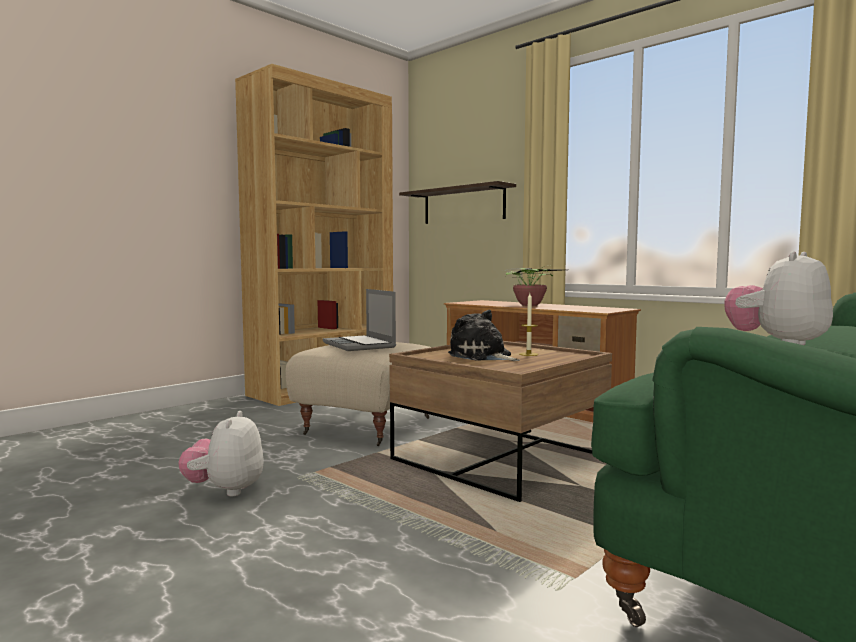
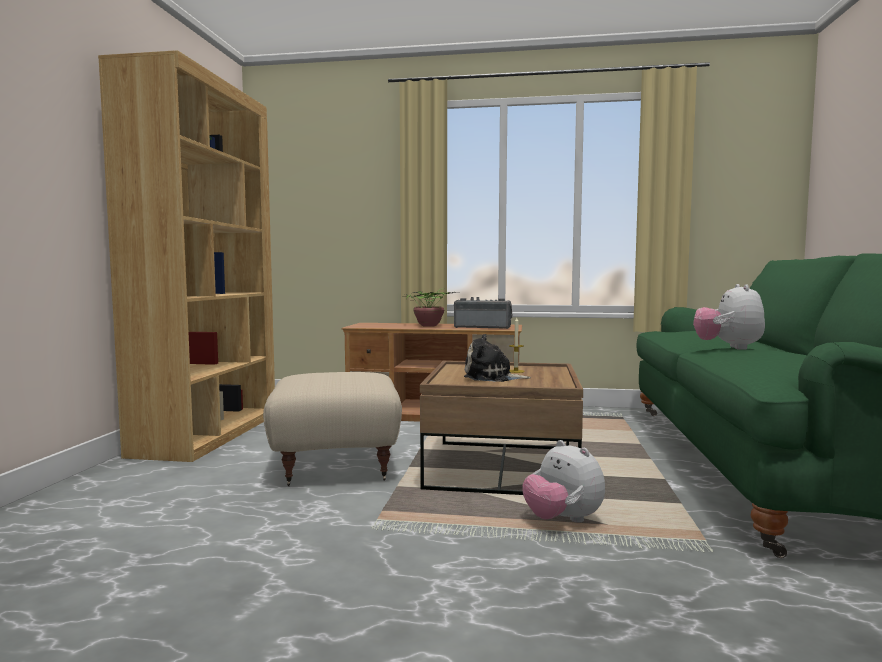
camera: 35 degrees left, 0 degrees up
plush toy [178,411,264,496] -> plush toy moved to [522,440,605,523]
laptop [323,289,396,351] -> none
shelf [399,181,516,224] -> none
none -> radio [454,297,512,329]

